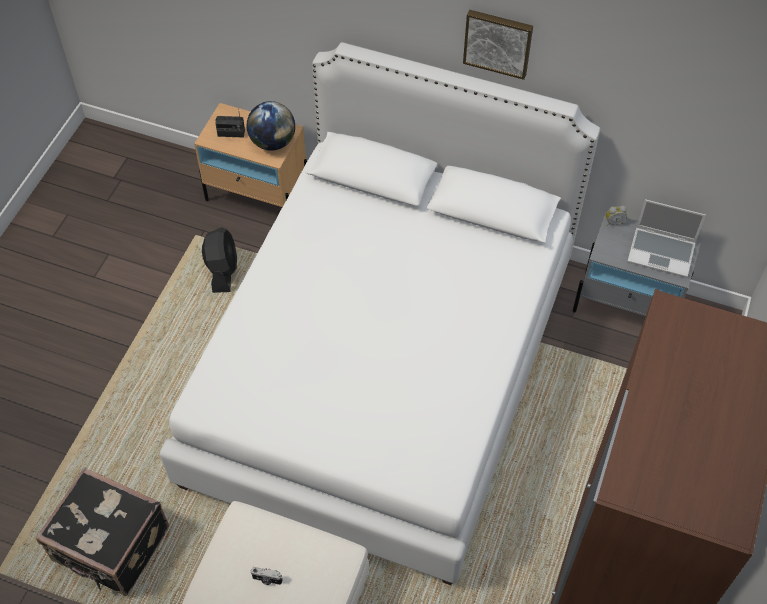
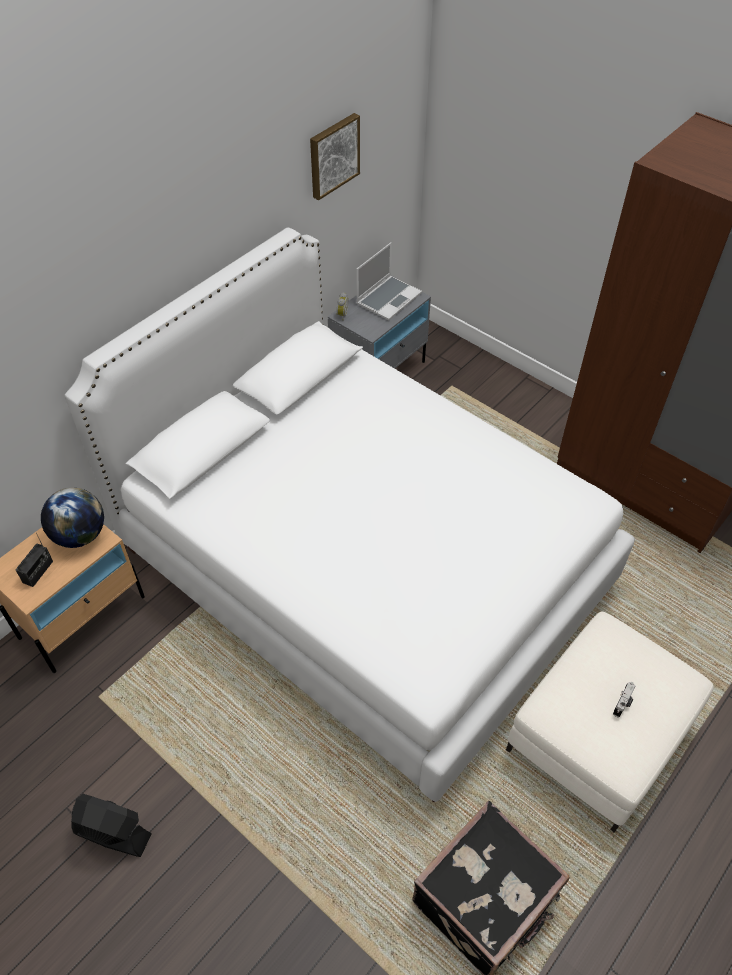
camera: 70 degrees left, 5 degrees down
black fan [202,227,237,293] -> black fan moved to [71,794,152,857]
picture [463,10,533,80] -> picture moved to [310,113,360,200]

